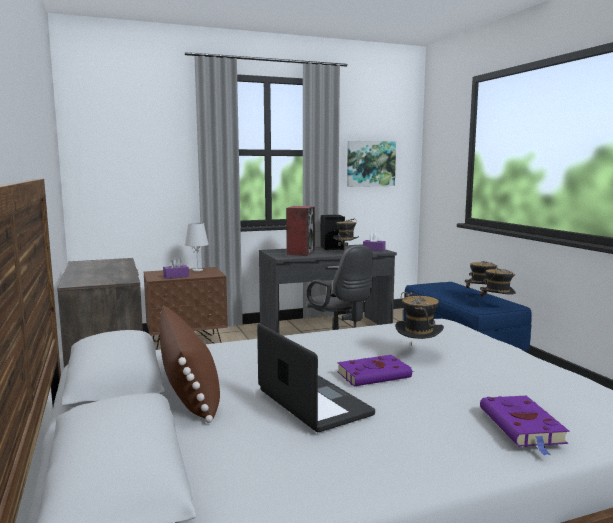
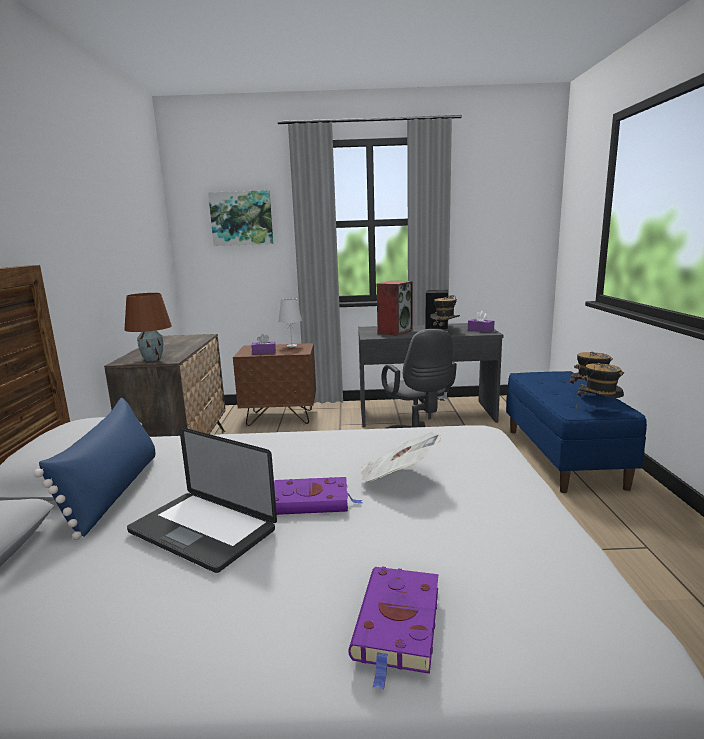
camera: 20 degrees right, 5 degrees up
brown pillow [160,306,220,423] -> blue pillow [33,398,155,540]
laptop [257,323,375,432] -> laptop turned 135 degrees clockwise [127,427,277,573]
picture [347,141,396,187] -> picture moved to [208,190,273,246]
hat [395,292,444,346] -> newspaper [361,432,441,484]
none -> brown table lamp [124,293,172,361]

